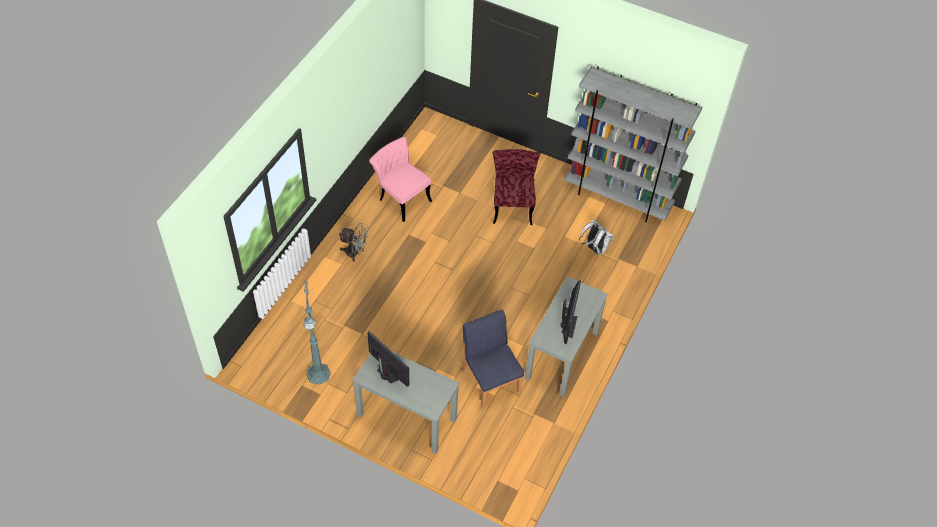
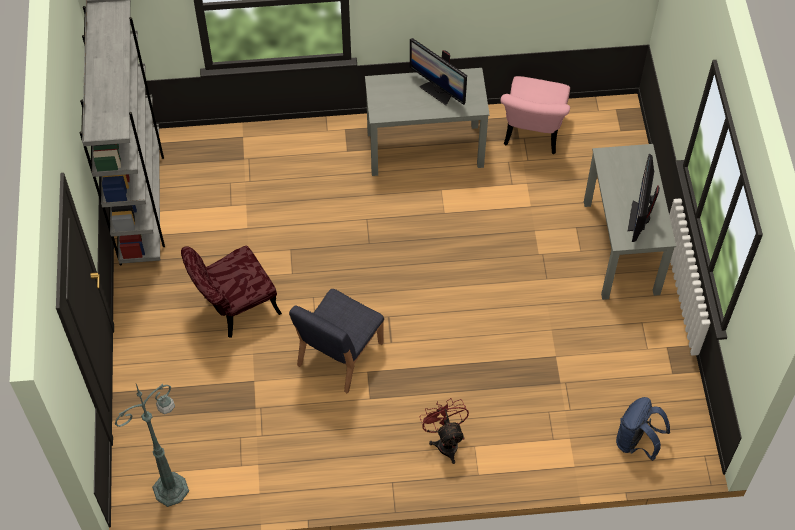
camera: 120 degrees left, 5 degrees up
green floor lamp [303,281,331,384] -> green floor lamp moved to [115,384,189,507]
grey fan [339,223,369,262] -> red fan [420,398,469,464]
pink chair [369,137,432,222] -> pink chair moved to [500,76,570,154]
blue chair [461,309,524,408] -> blue chair moved to [289,289,384,393]
monitor [561,280,581,344] -> monitor turned 120 degrees counterclockwise [410,38,467,105]
white backpack [579,219,613,255] -> none
none -> blue backpack [616,397,670,461]

